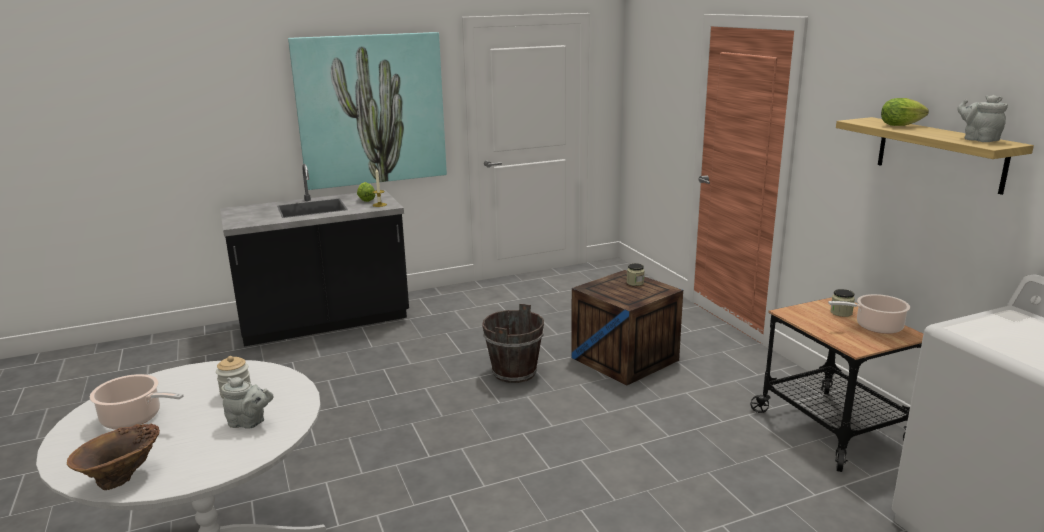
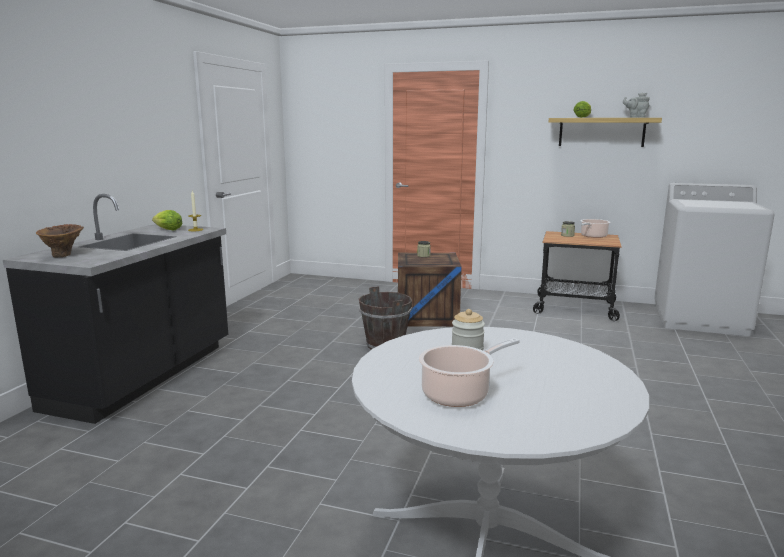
camera: 50 degrees left, 5 degrees down
brown vase [67,424,160,490] -> brown vase moved to [36,224,84,257]
grey teapot [221,377,274,429] -> none
picture [288,32,447,190] -> none

